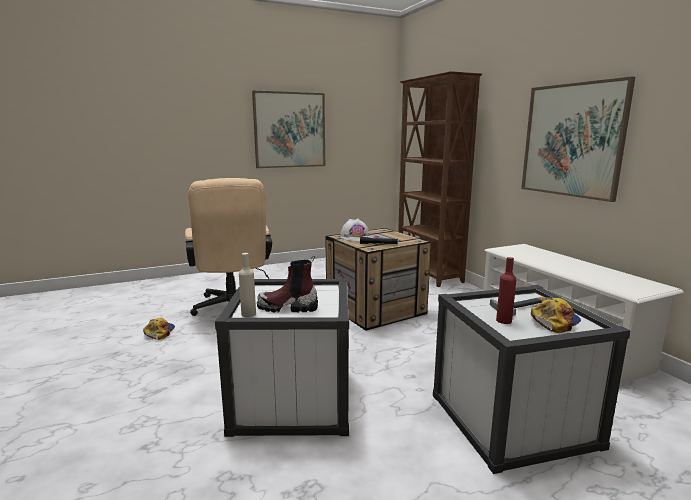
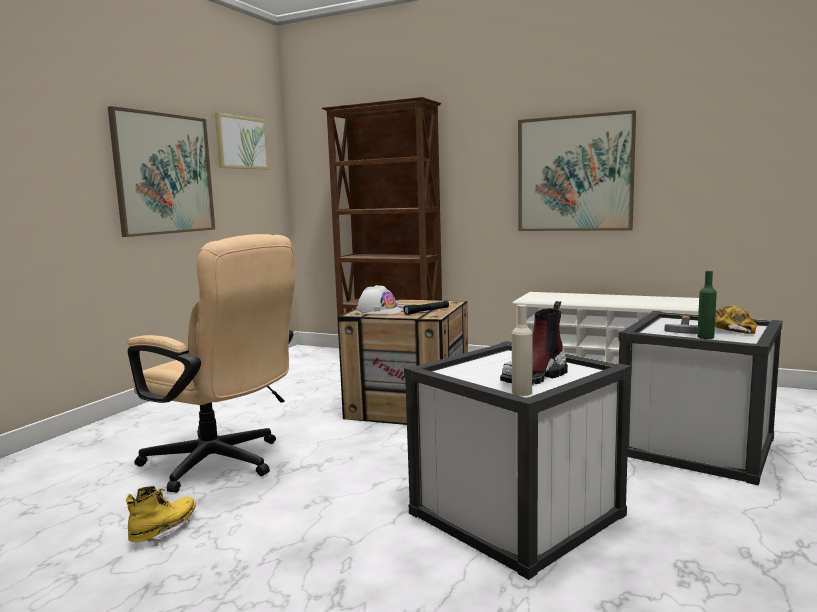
camera: 40 degrees left, 5 degrees down
cap [143,318,175,340] -> yellow boot [126,486,196,546]
red bottle [496,257,516,324] -> green bottle [697,271,717,339]
none -> picture [215,113,269,170]

